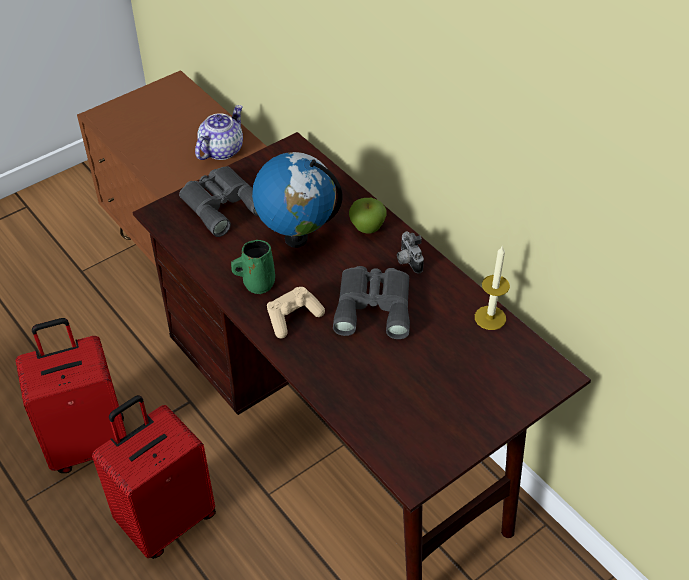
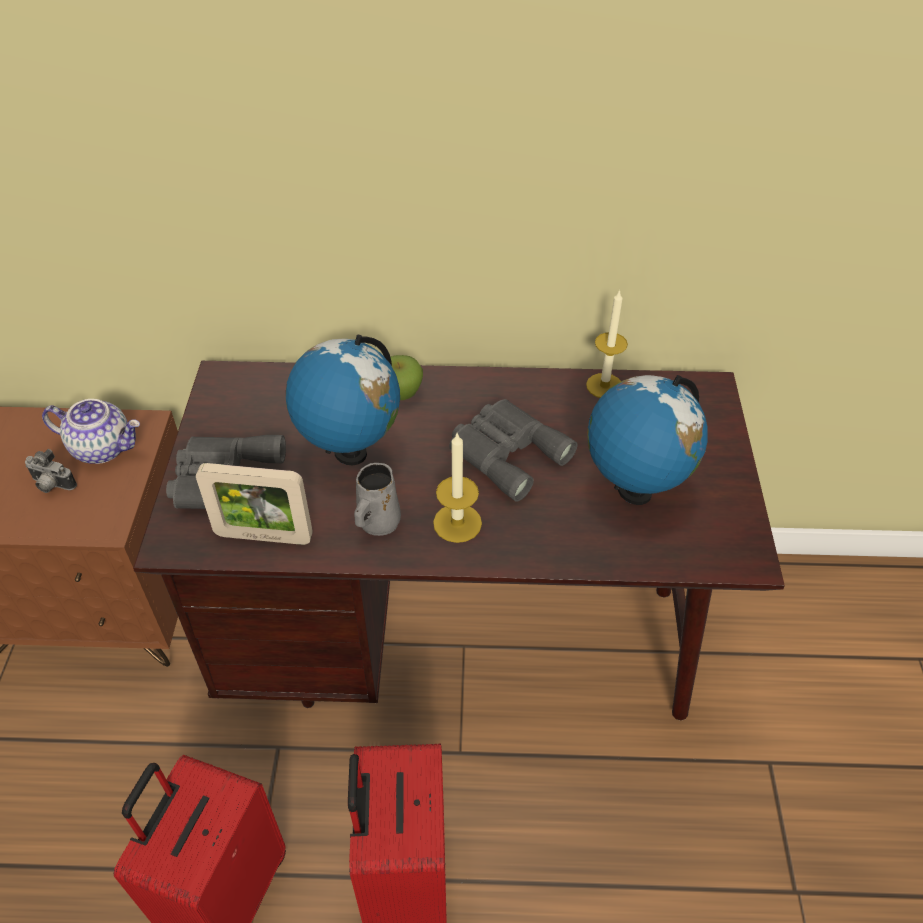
camera: 50 degrees left, 0 degrees up
teapot [195,105,243,160] -> teapot turned 120 degrees clockwise [42,399,140,464]
green mug [231,240,275,294] -> grey mug [354,463,401,536]
beige game controller [267,287,325,338] -> candle [433,433,482,543]
camera [397,231,424,274] -> camera moved to [25,449,77,493]
none -> picture frame [196,463,313,545]
none -> globe [587,375,708,505]

